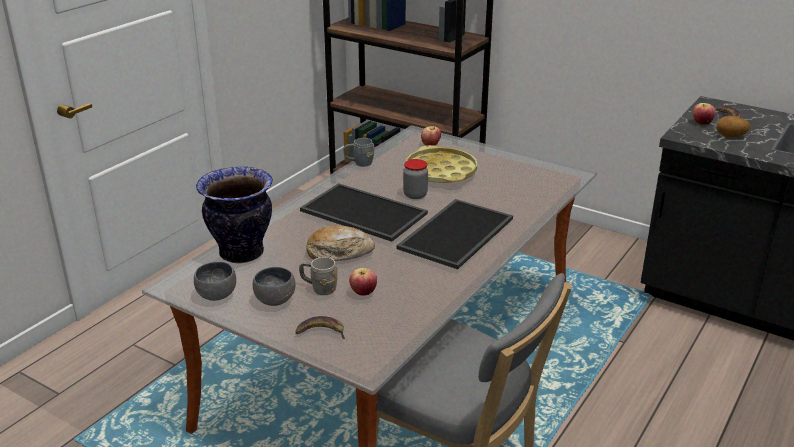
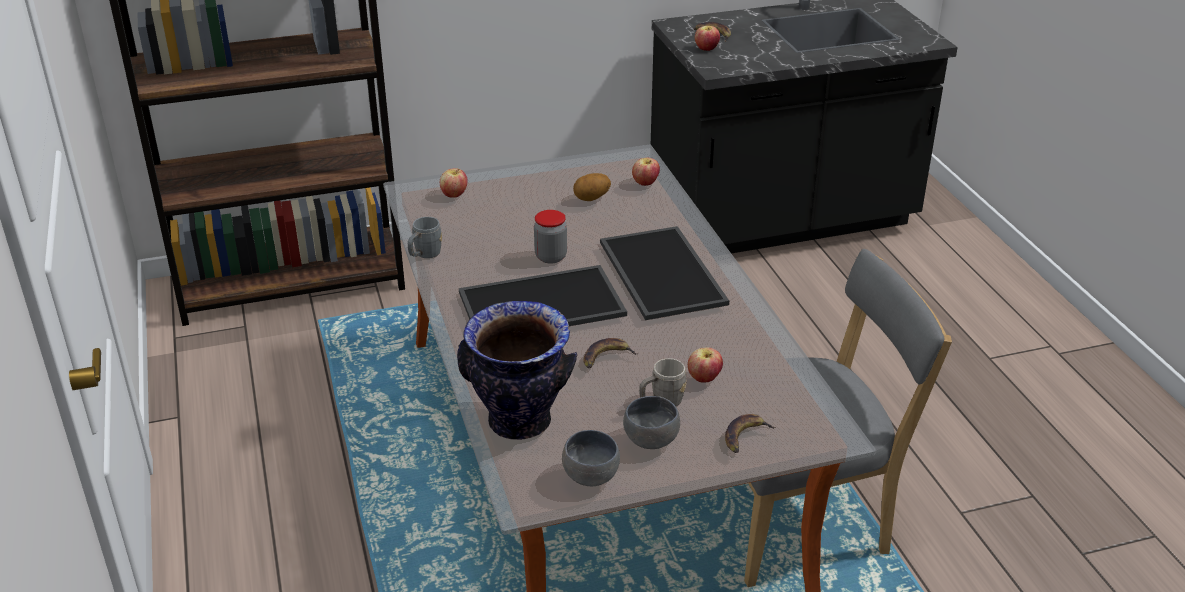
camera: 50 degrees left, 5 degrees up
bread [306,225,375,261] -> banana [583,338,637,368]
yellow tray [406,145,477,183] -> none
potato [717,116,750,137] -> potato moved to [573,173,611,201]
none -> apple [632,158,660,186]

